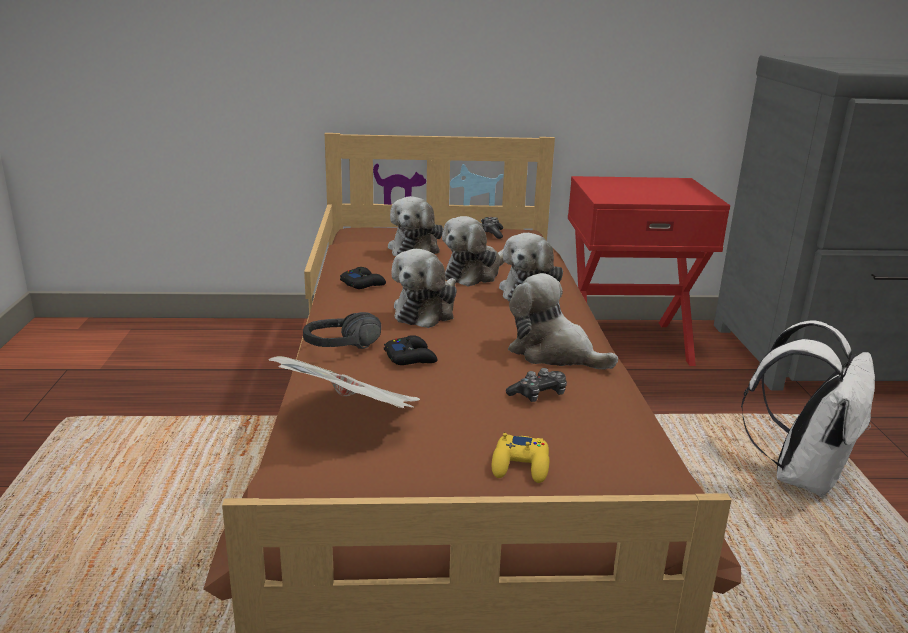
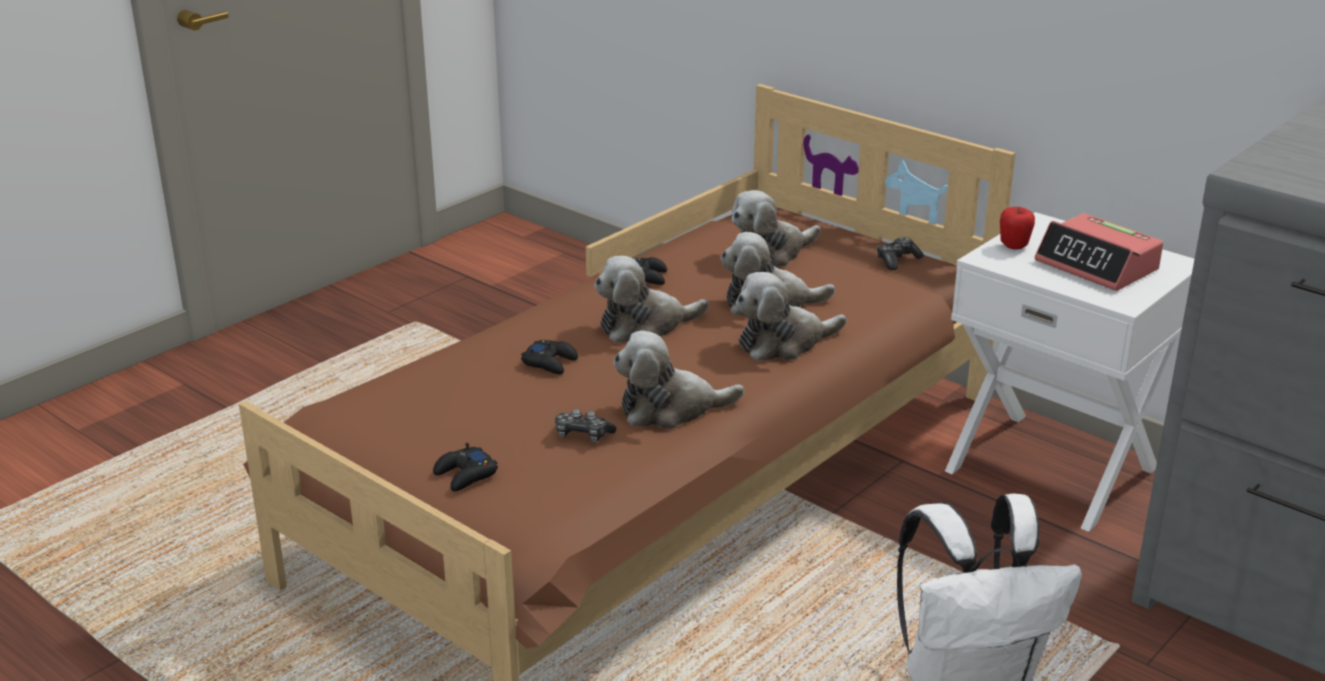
camera: 45 degrees right, 5 degrees up
newspaper [269,356,420,409] -> none
black headphones [303,312,381,349] -> none
yellow game controller [492,433,549,483] -> black game controller [433,443,498,491]
plush toy [508,273,618,370] -> plush toy turned 90 degrees counterclockwise [613,331,744,429]
red nightstand [568,176,730,366] -> white nightstand [945,212,1194,532]
none -> apple [1000,207,1035,250]
none -> alarm clock [1035,213,1163,291]

